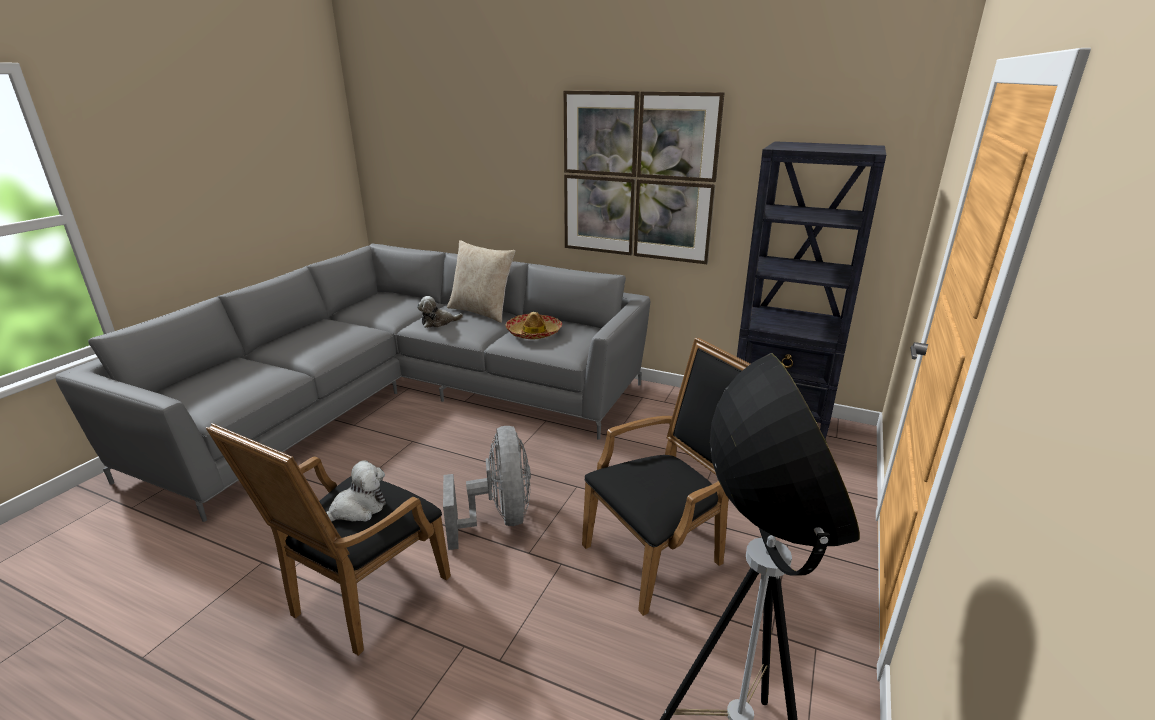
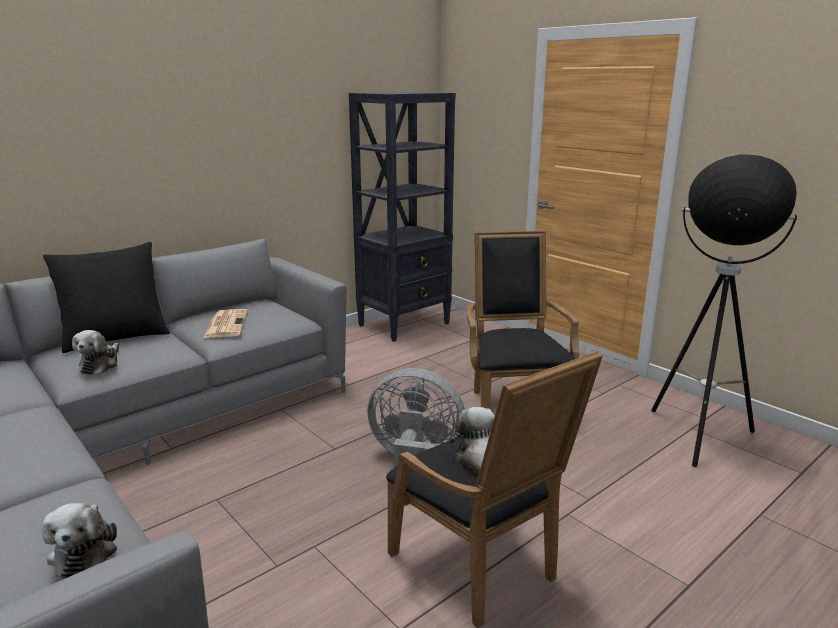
camera: 65 degrees left, 5 degrees down
beige pillow [447,240,515,323] -> black pillow [43,242,170,353]
hat [506,312,562,340] -> newspaper [204,309,248,338]
picture [564,91,725,264] -> none
none -> plush toy [42,503,117,579]

